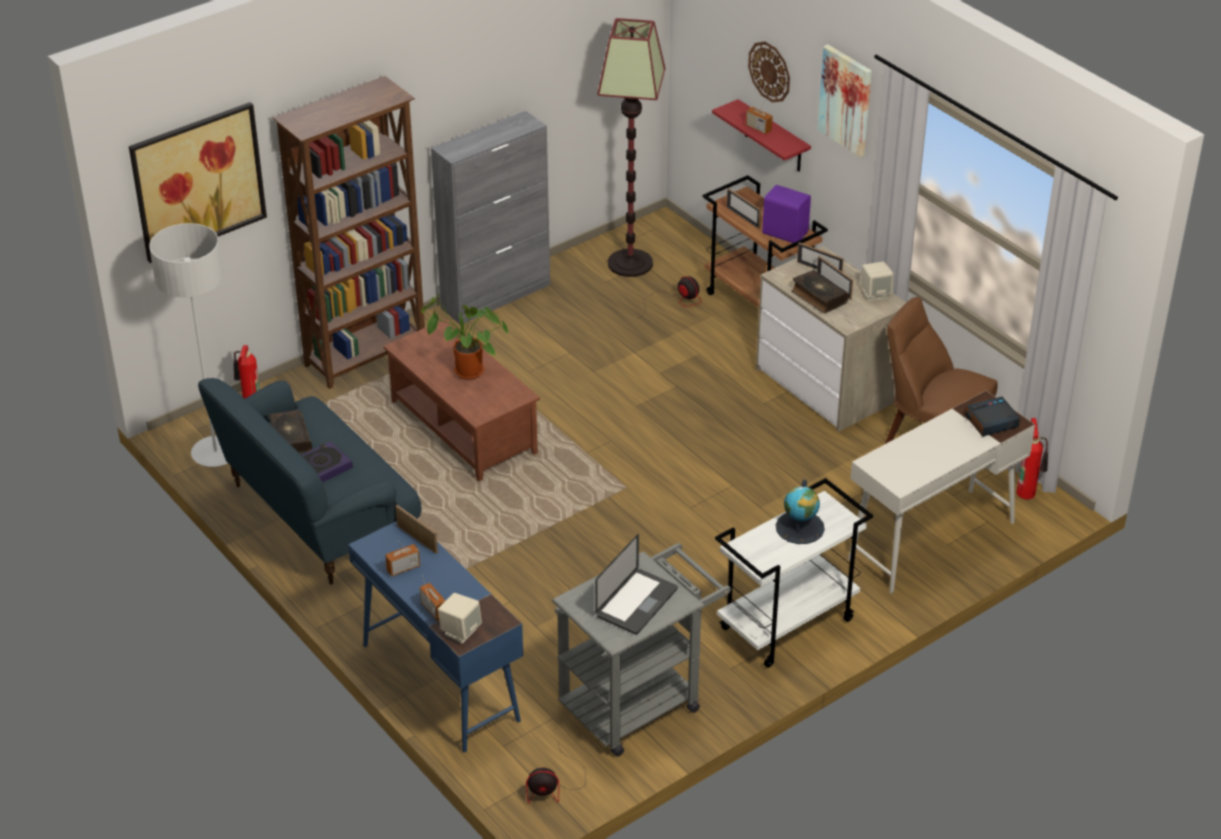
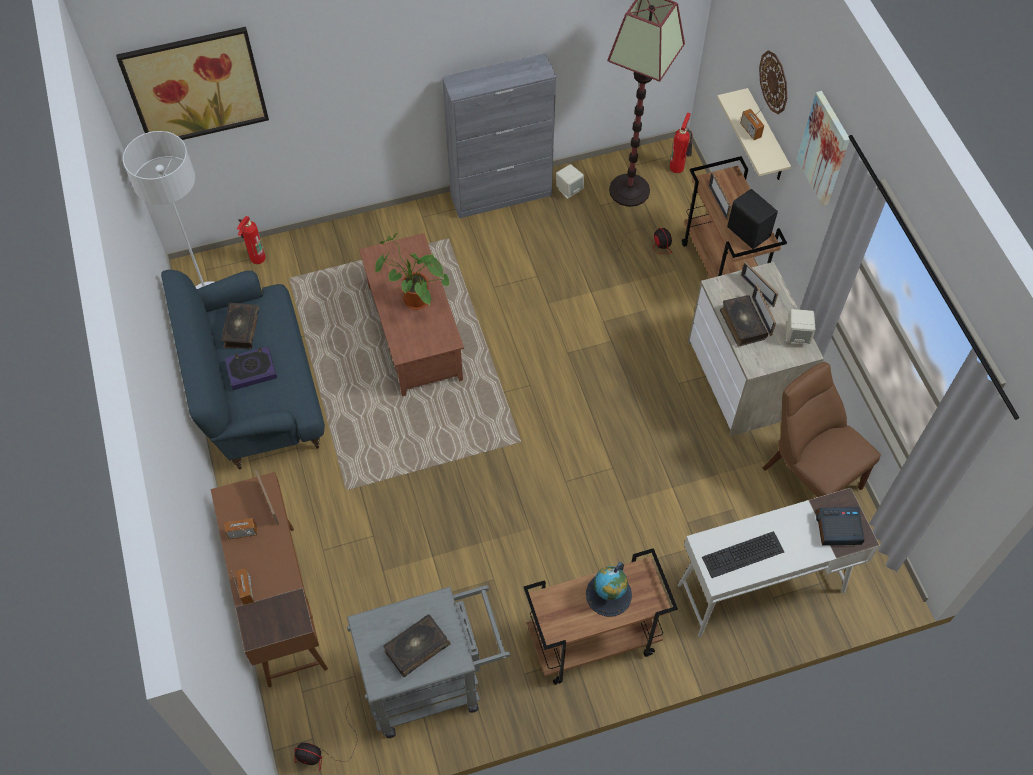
camera: 20 degrees right, 20 degrees up
brown bookcase [272,76,425,389] -> none
blue desk [348,521,523,752] -> brown desk [211,472,328,687]
beige speaker [438,593,482,644] -> beige speaker moved to [556,164,584,199]
laptop [595,534,678,634] -> book [383,614,451,677]
red shelf [712,99,811,172] -> beige shelf [717,88,791,180]
white cart [715,478,873,668] -> brown cart [524,548,678,685]
purple speaker [762,185,811,243] -> black speaker [727,189,778,249]
fire extinguisher [1017,418,1048,499] -> fire extinguisher moved to [670,113,692,173]
none -> keyboard [702,531,784,578]

